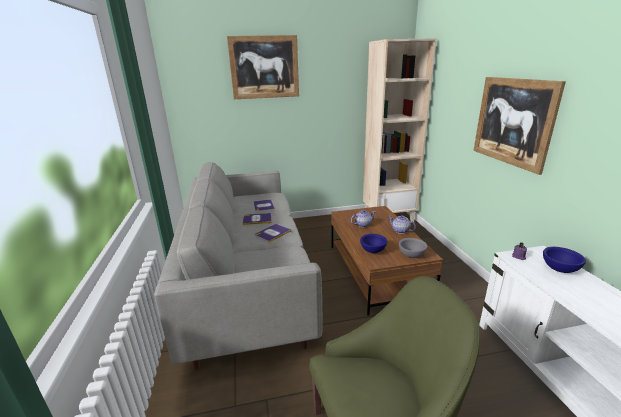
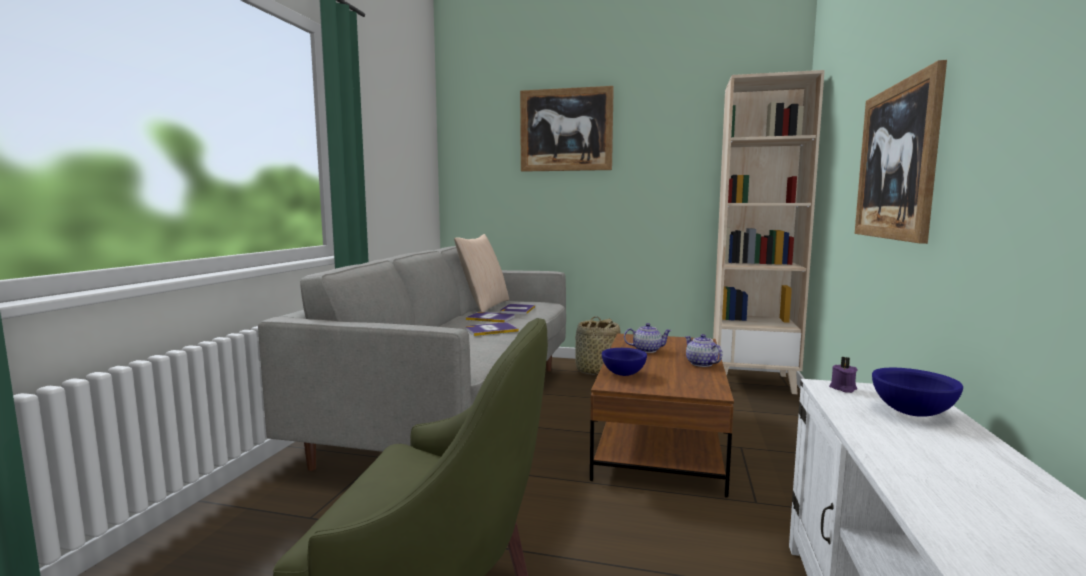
camera: 25 degrees right, 15 degrees down
grey bowl [399,238,427,258] -> none
none -> beige pillow [454,234,509,312]
none -> basket [575,316,621,375]

